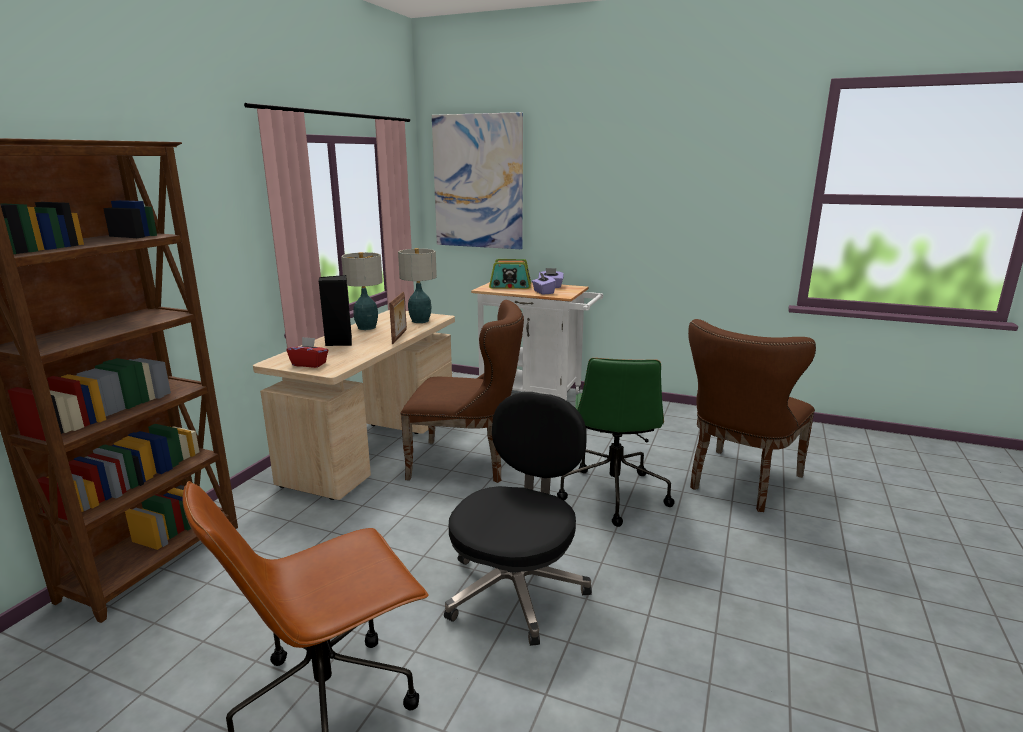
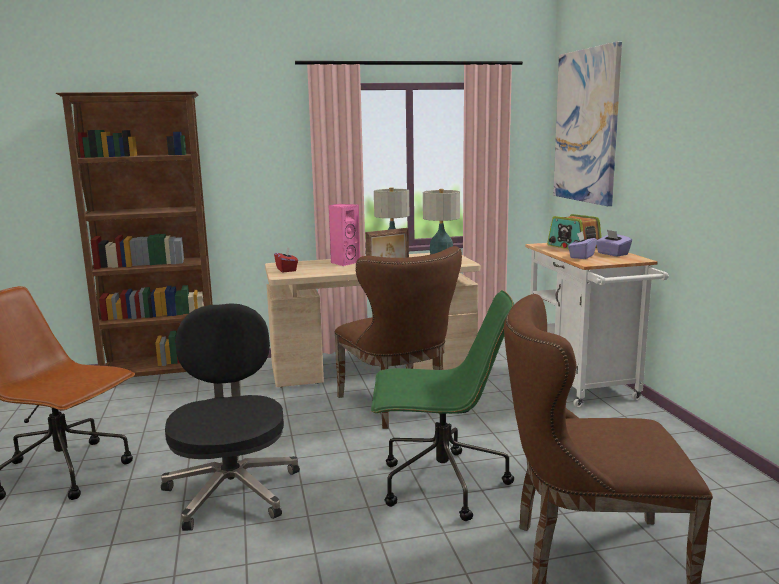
camera: 55 degrees right, 5 degrees down
black speaker [318,275,352,346] -> pink speaker [329,204,360,266]
black office chair [444,392,592,646] -> black office chair turned 90 degrees counterclockwise [161,303,300,531]
green office chair [557,358,675,527] -> green office chair turned 150 degrees counterclockwise [371,290,515,521]

